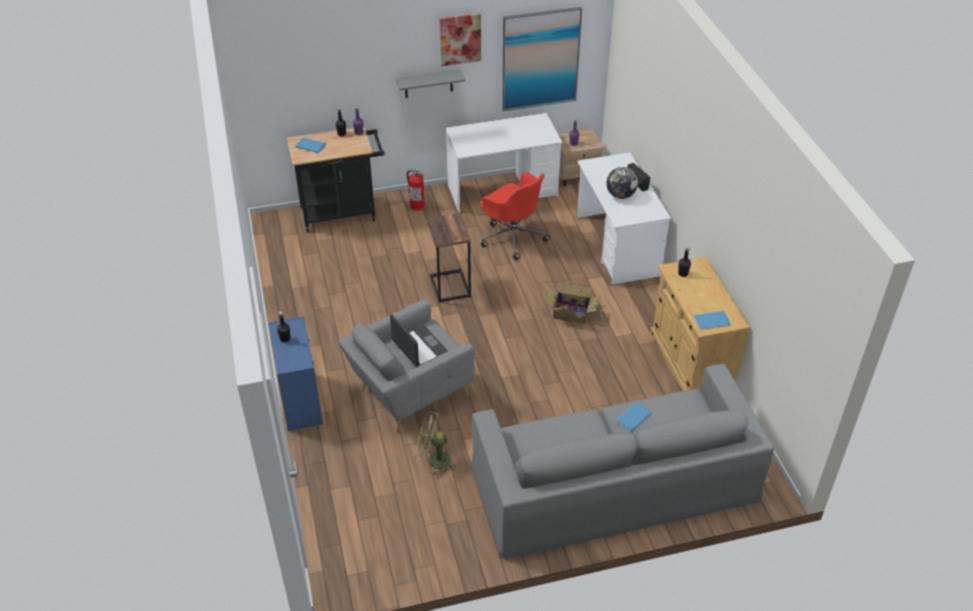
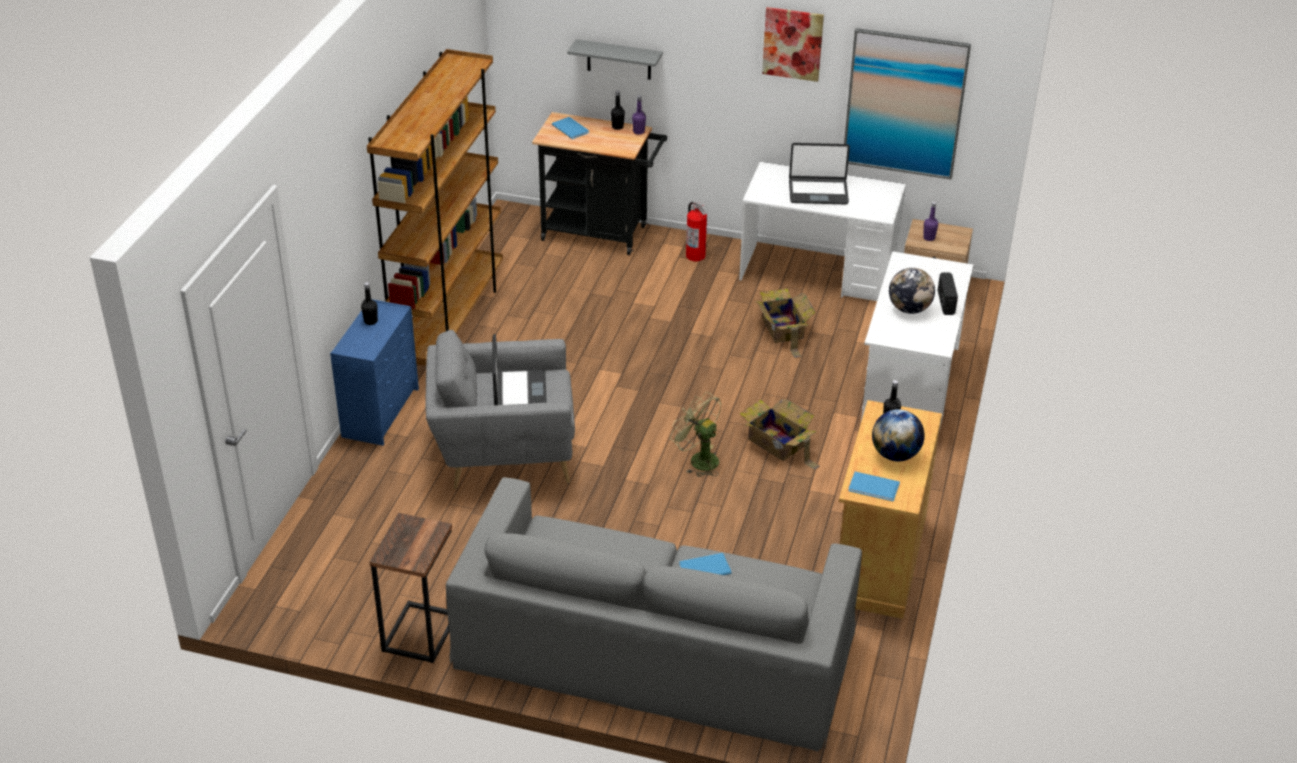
camera: 30 degrees right, 5 degrees down
grey shelf [396,69,466,98] -> grey shelf moved to [567,39,663,80]
green fan [416,412,456,475] -> green fan moved to [670,392,721,477]
side table [427,213,471,303] -> side table moved to [370,513,452,663]
red office chair [480,172,550,260] -> cardboard box [754,289,816,358]
none -> brown bookcase [367,49,503,366]
none -> laptop [789,143,850,204]
none -> globe [872,409,925,461]

